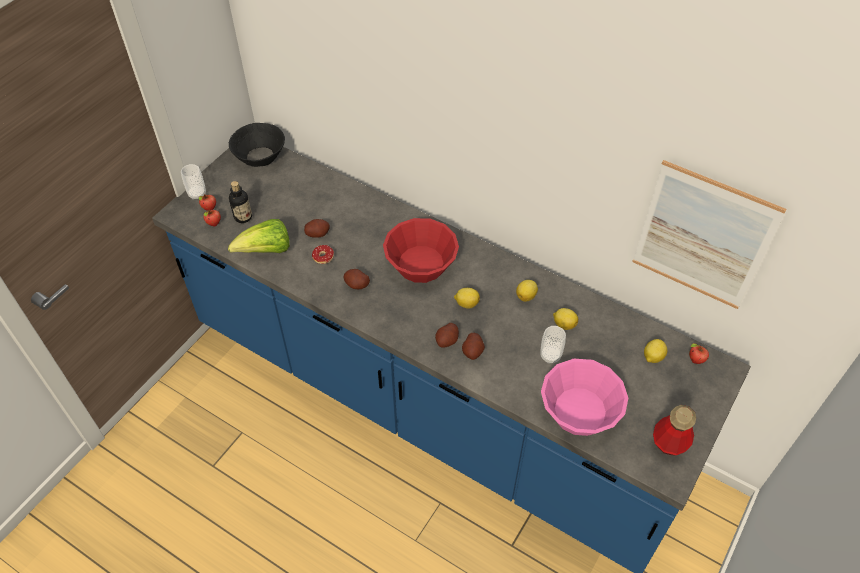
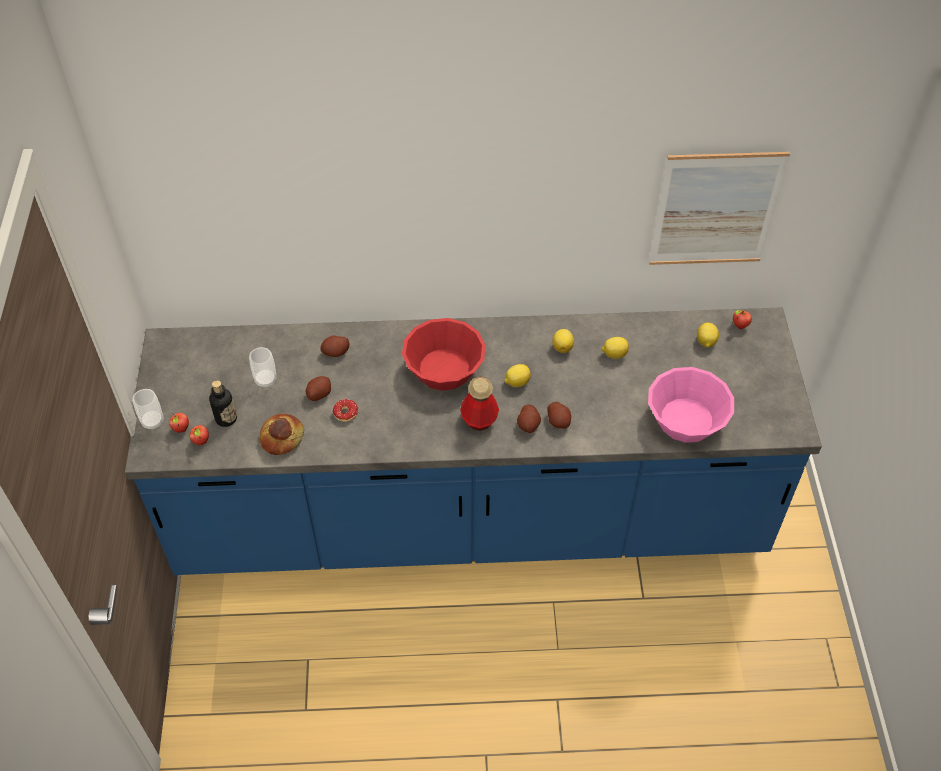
camera: 35 degrees left, 0 degrees up
lettuce [228,219,290,253] -> bread [260,414,304,455]
black bowl [229,123,285,167] -> none
potato [343,269,370,289] -> potato moved to [320,336,350,357]
cup [540,326,566,364] -> cup moved to [249,347,276,388]
bottle [653,405,696,456] -> bottle moved to [460,377,499,431]

